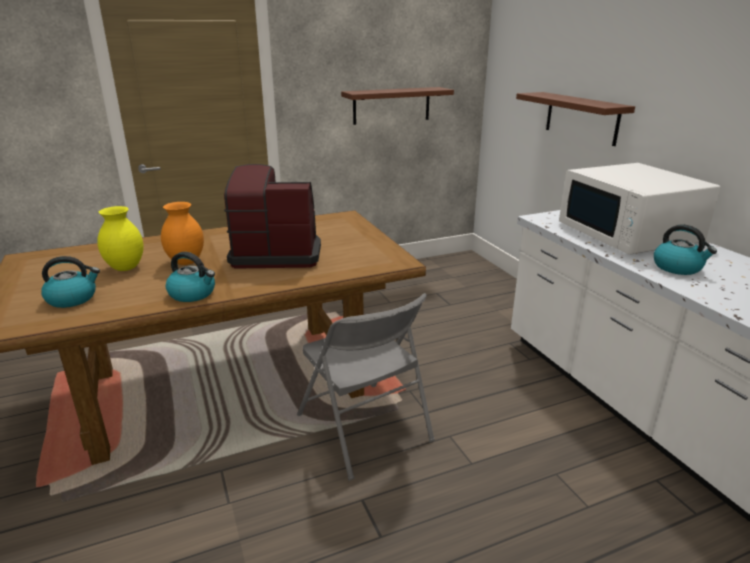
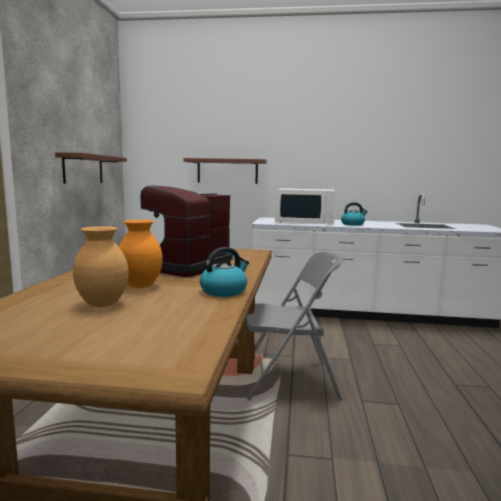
camera: 60 degrees left, 15 degrees down
kettle [41,256,100,308] -> none
yellow vase [97,206,143,271] -> brown vase [73,226,129,307]

